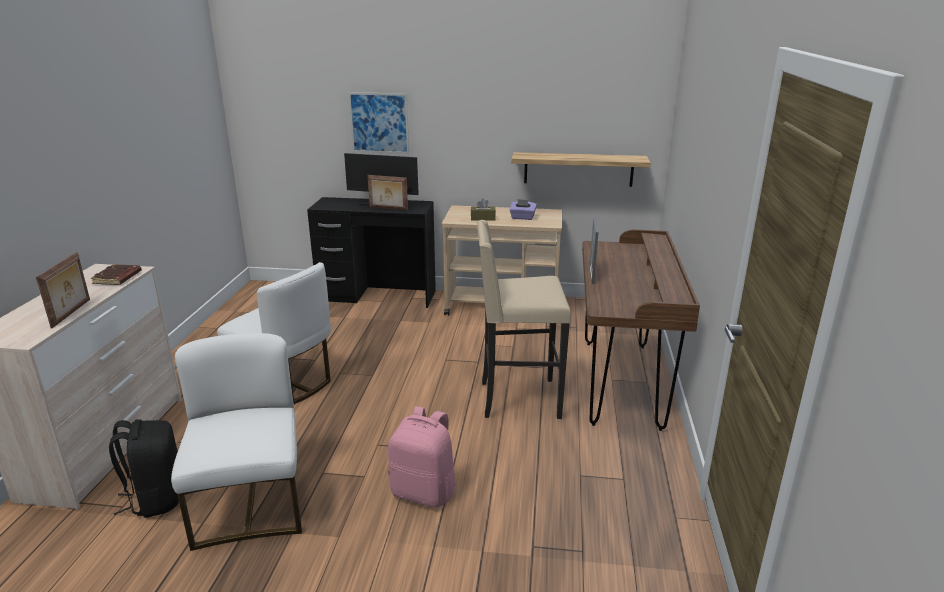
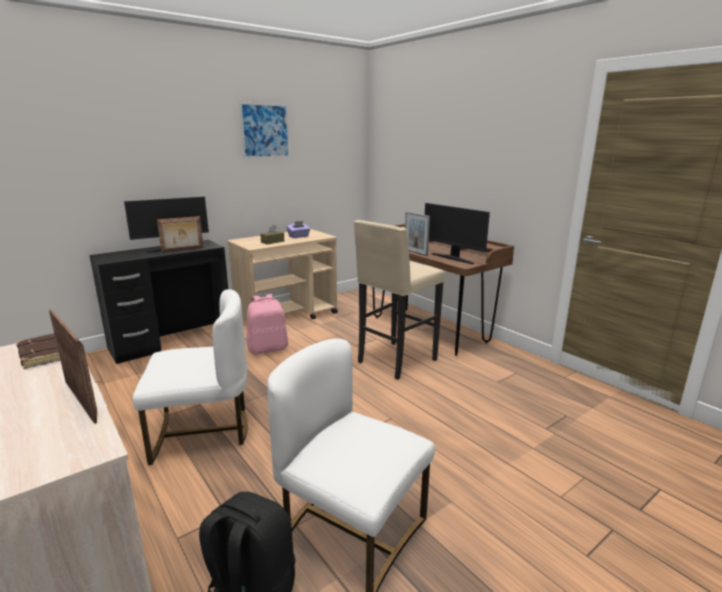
camera: 45 degrees left, 5 degrees down
picture [348,92,409,154] -> picture moved to [239,102,290,159]
pink backpack [388,406,455,508] -> pink backpack moved to [247,294,288,355]
shelf [511,152,650,187] -> none
none -> monitor [425,203,490,264]

